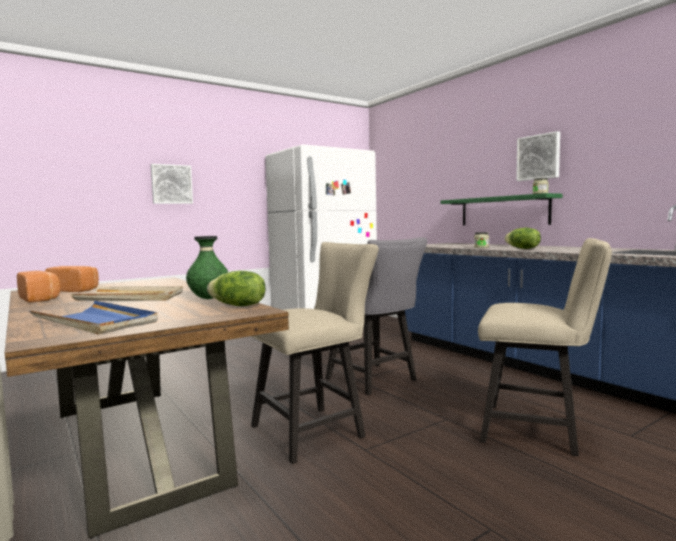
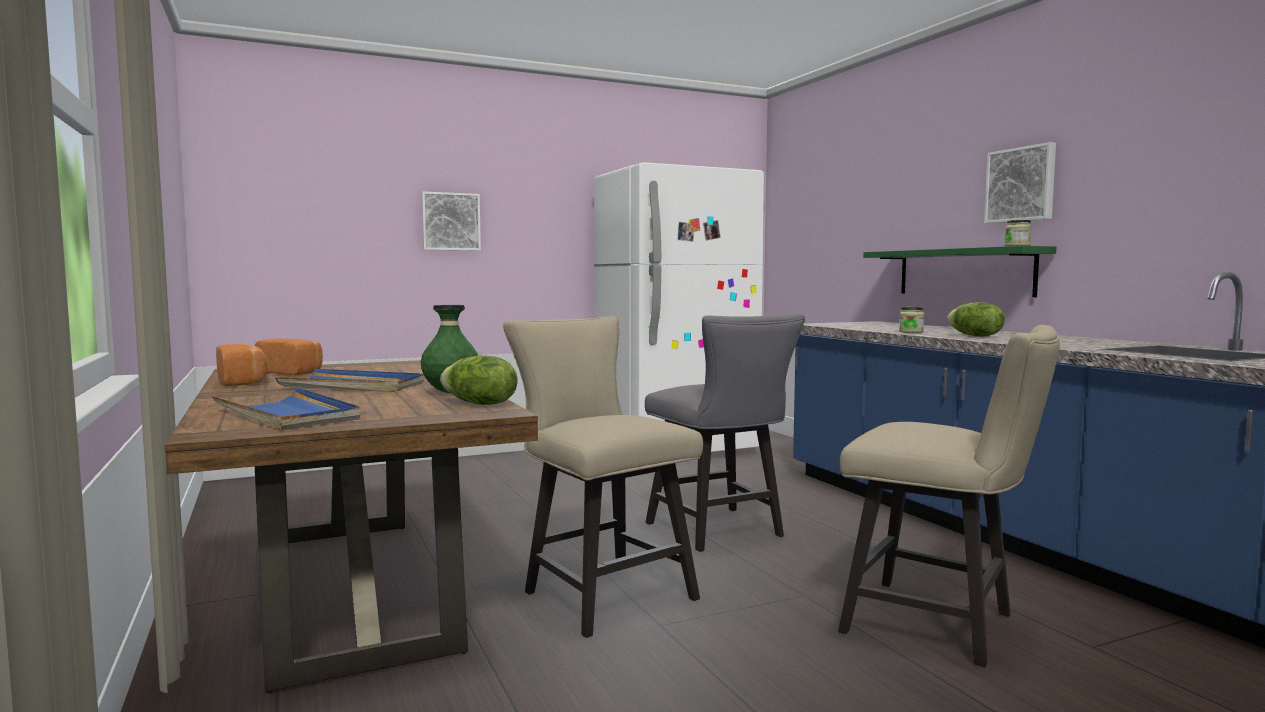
camera: 10 degrees right, 0 degrees up
beige tray [71,286,183,301] -> blue tray [275,369,424,392]
beige chair [251,242,379,464] -> beige chair turned 105 degrees counterclockwise [503,316,703,638]

